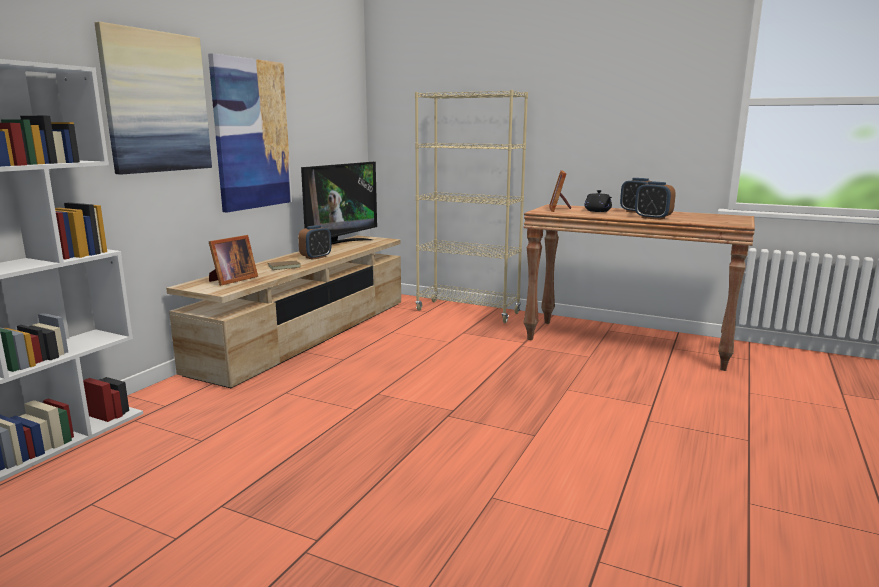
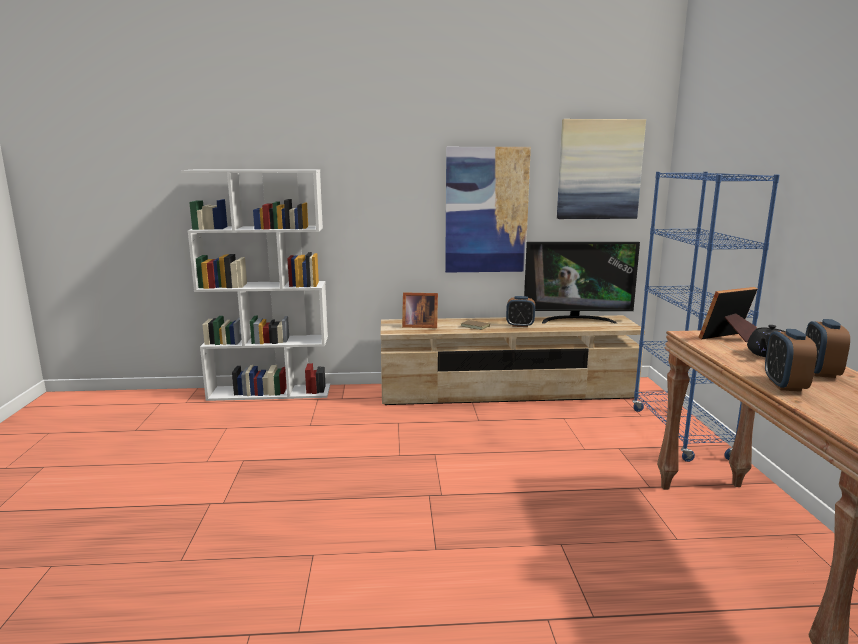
camera: 60 degrees right, 0 degrees up
picture [95,22,212,175] -> picture moved to [557,119,646,219]
beige bookcase [415,90,528,323] -> blue bookcase [632,172,780,462]

